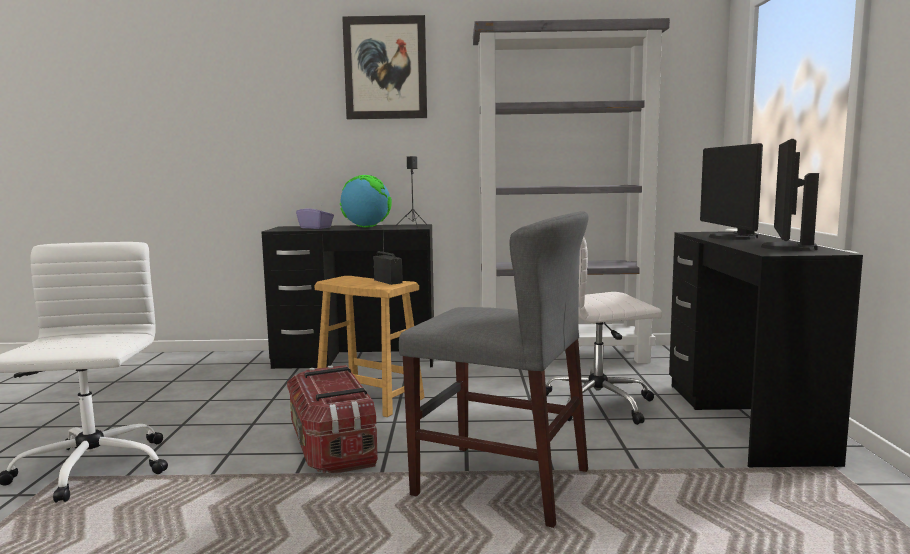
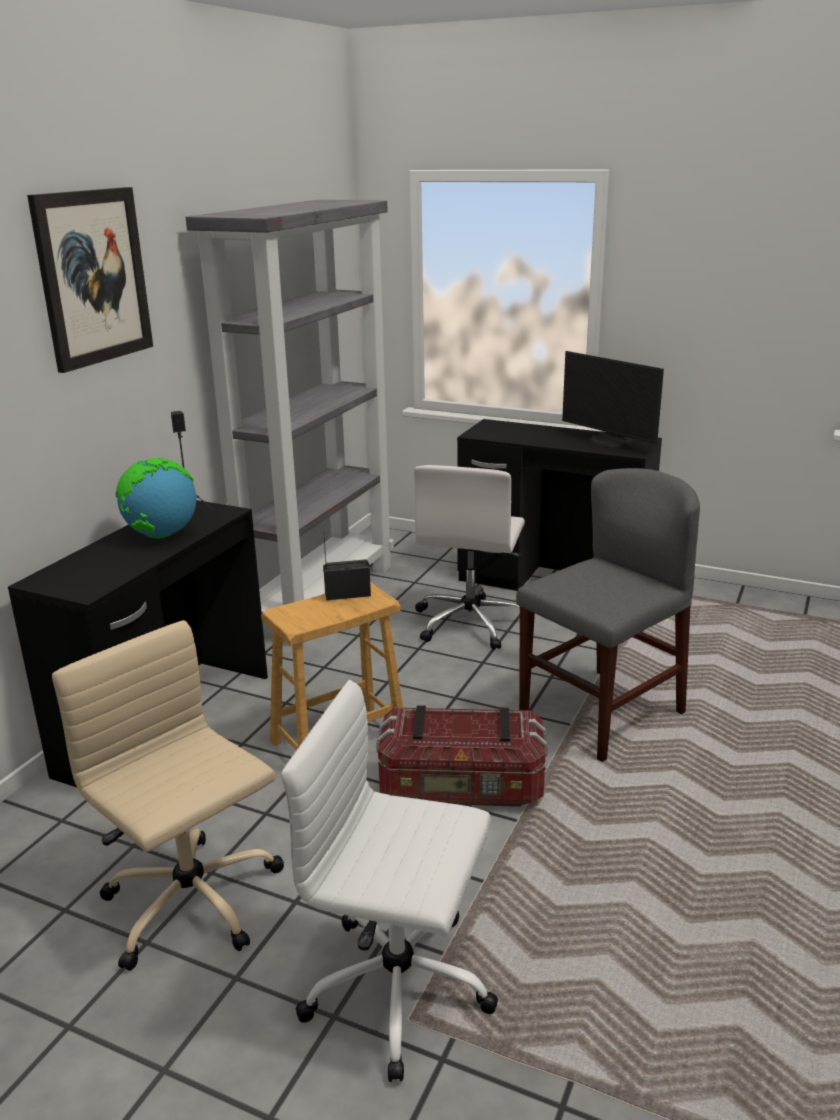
camera: 65 degrees left, 15 degrees up
purple tissue box [296,202,334,229] -> none
monitor [700,143,763,240] -> none
none -> beige office chair [52,620,284,971]

